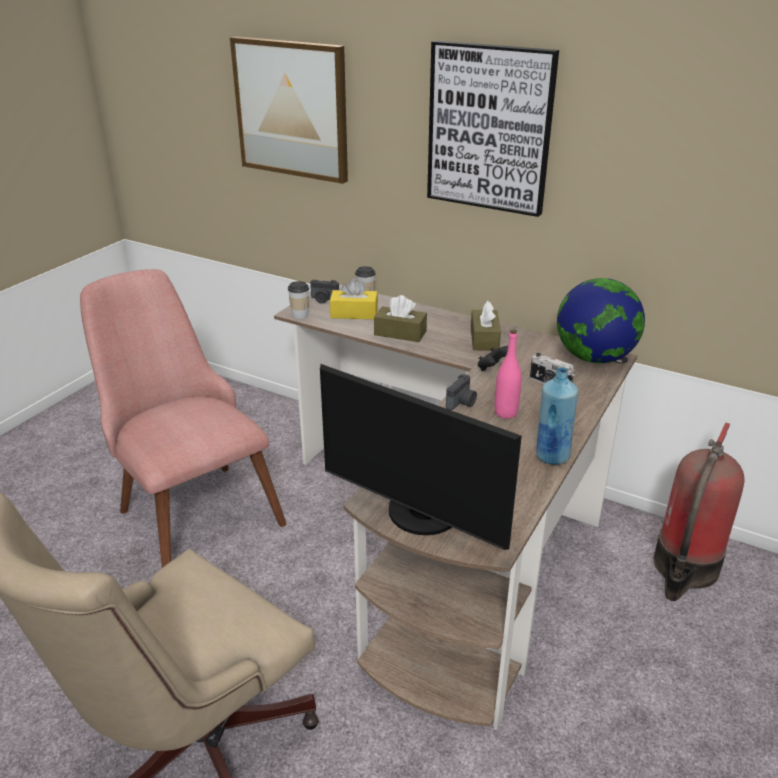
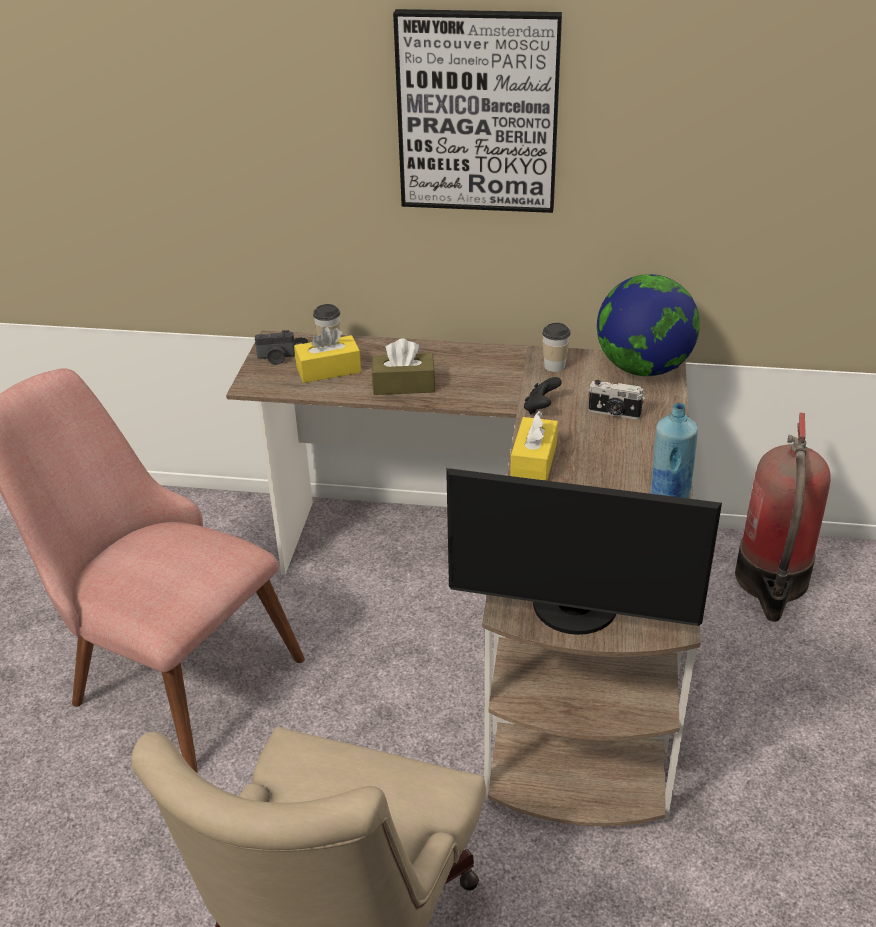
camera: 20 degrees left, 5 degrees up
picture [230,36,348,184] -> none
cup [288,281,309,319] -> cup moved to [542,323,570,372]
camera [446,374,477,410] -> yellow tissue box [510,411,558,481]
brown tissue box [471,301,501,351] -> none
pink bottle [495,330,522,419] -> none

